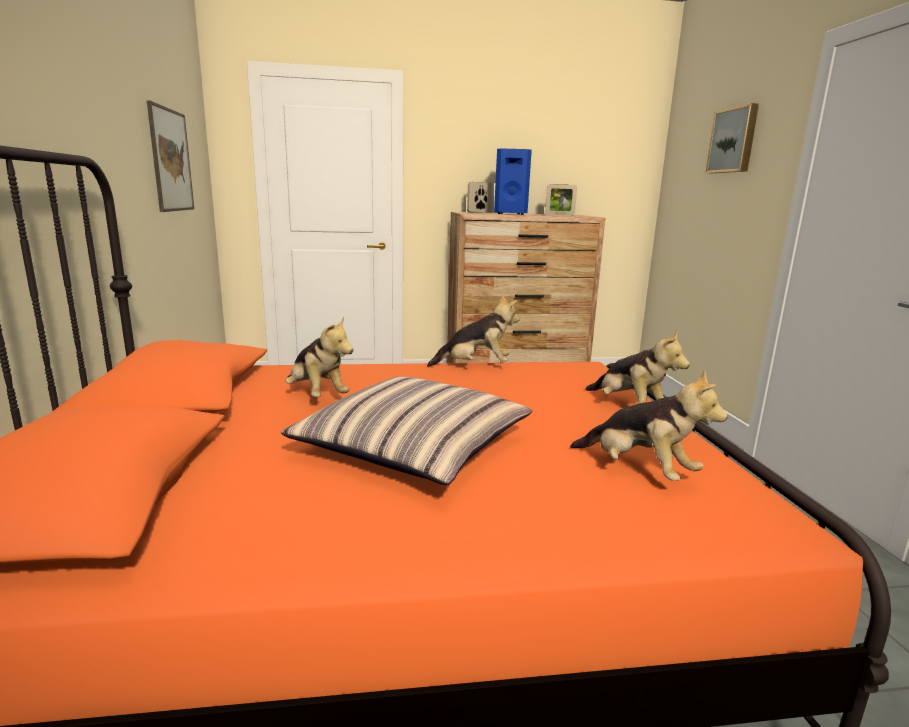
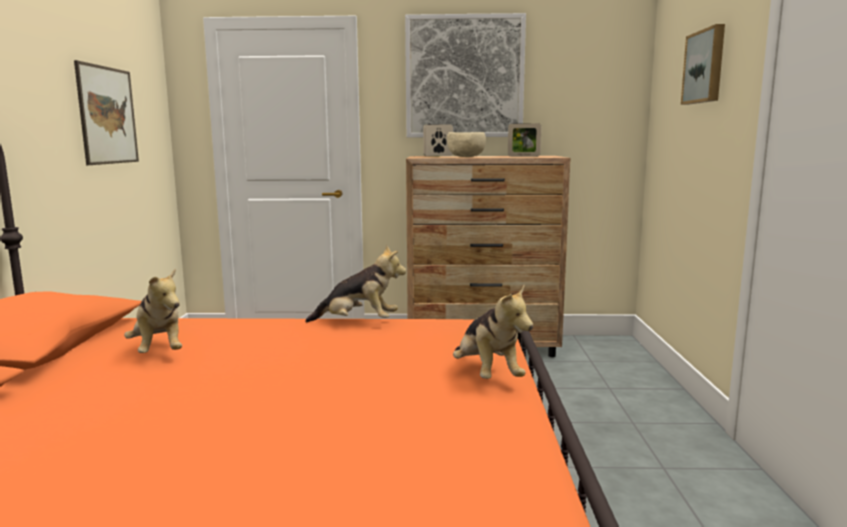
camera: 10 degrees right, 5 degrees down
pillow [281,377,532,485] -> none
blue speaker [494,148,532,215] -> beige bowl [447,132,486,157]
plush toy [570,370,728,481] -> none
none -> picture [405,13,526,138]

